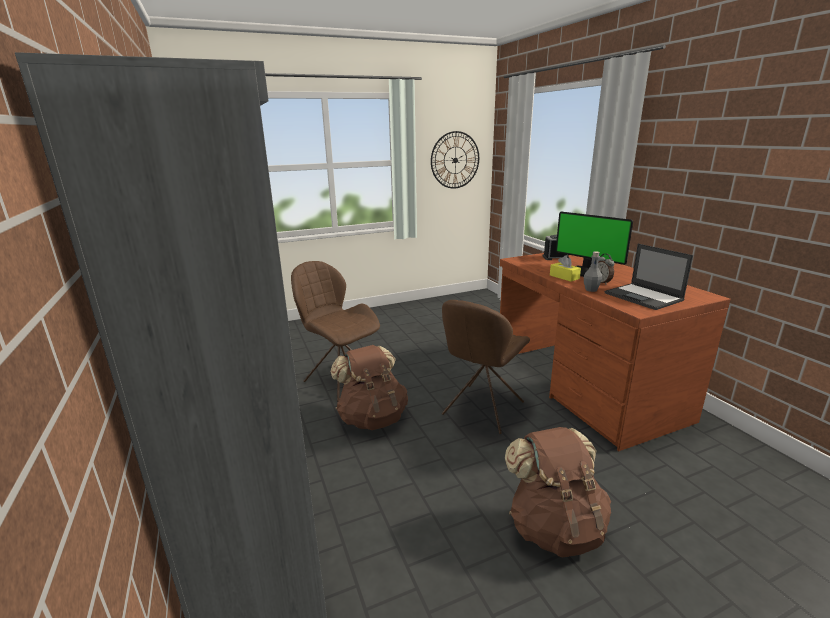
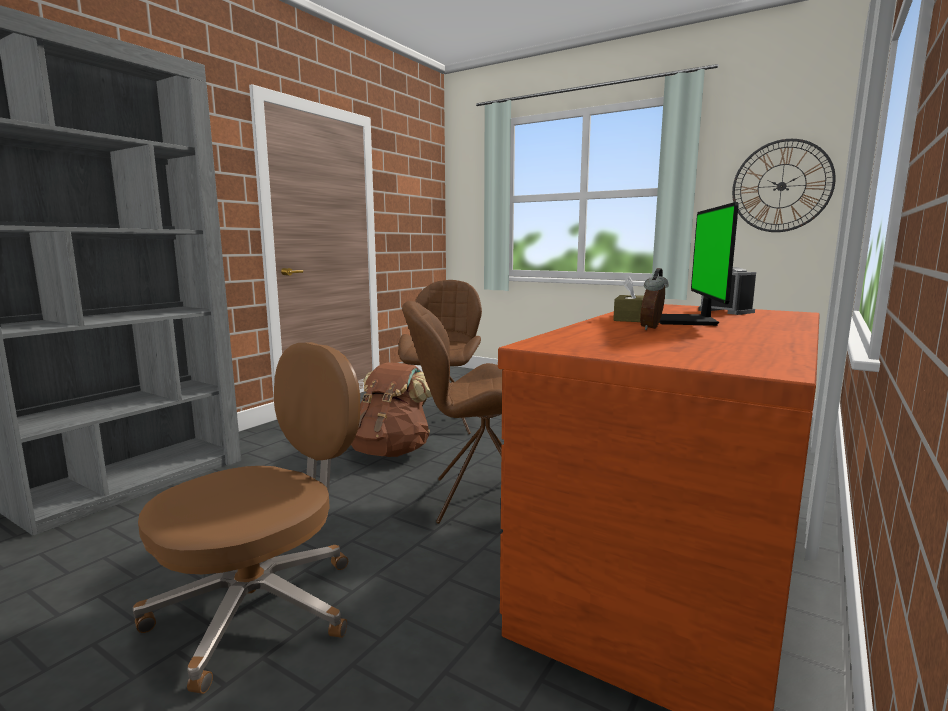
camera: 55 degrees right, 10 degrees down
brown backpack [505,427,611,557] -> brown office chair [133,342,360,694]
yellow tissue box [550,256,581,282] -> brown tissue box [613,277,644,322]
grey bottle [584,251,602,292] -> none
laptop [605,244,693,310] -> none

